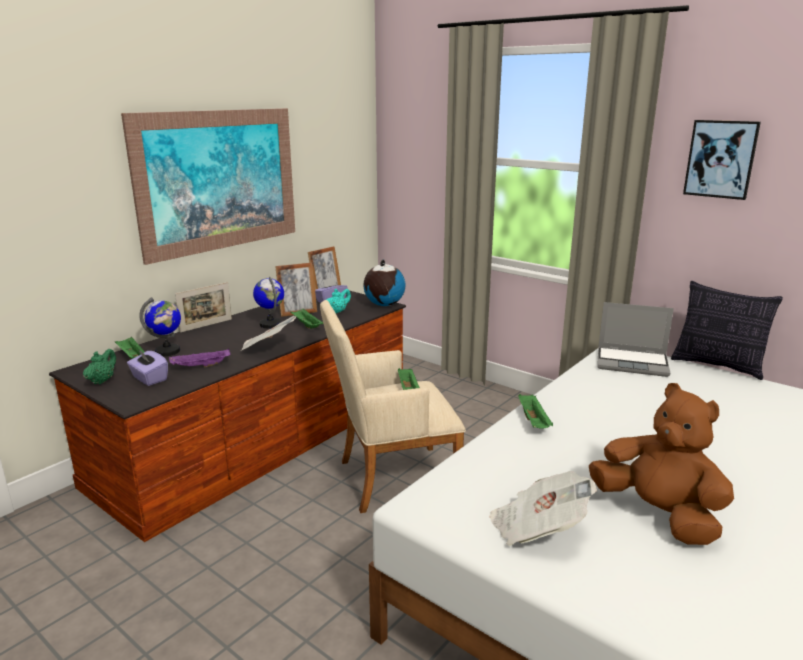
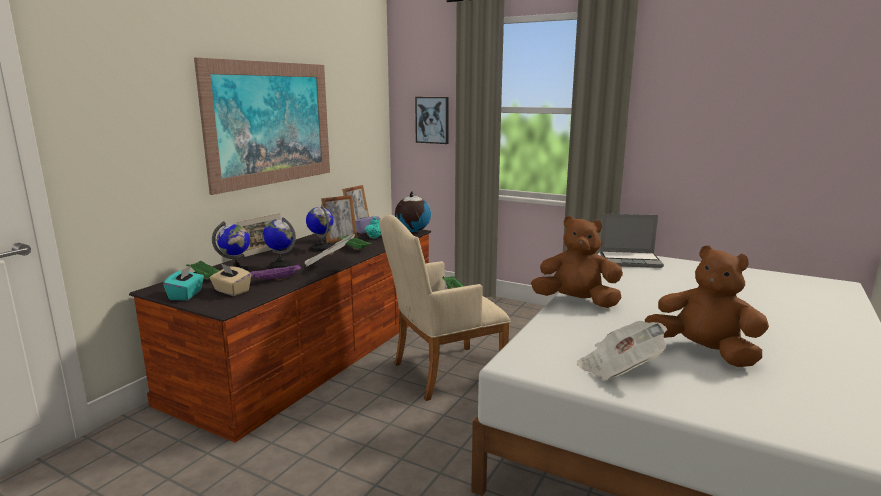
camera: 10 degrees left, 5 degrees down
green teapot [83,349,116,384] -> turquoise tissue box [163,265,204,300]
purple tissue box [127,348,168,386] -> beige tissue box [210,264,251,296]
green tray [518,394,553,429] -> brown plush toy [531,216,623,308]
pillow [671,281,783,380] -> none
picture [683,120,761,200] -> picture moved to [415,97,449,144]
none -> globe [263,217,296,269]

